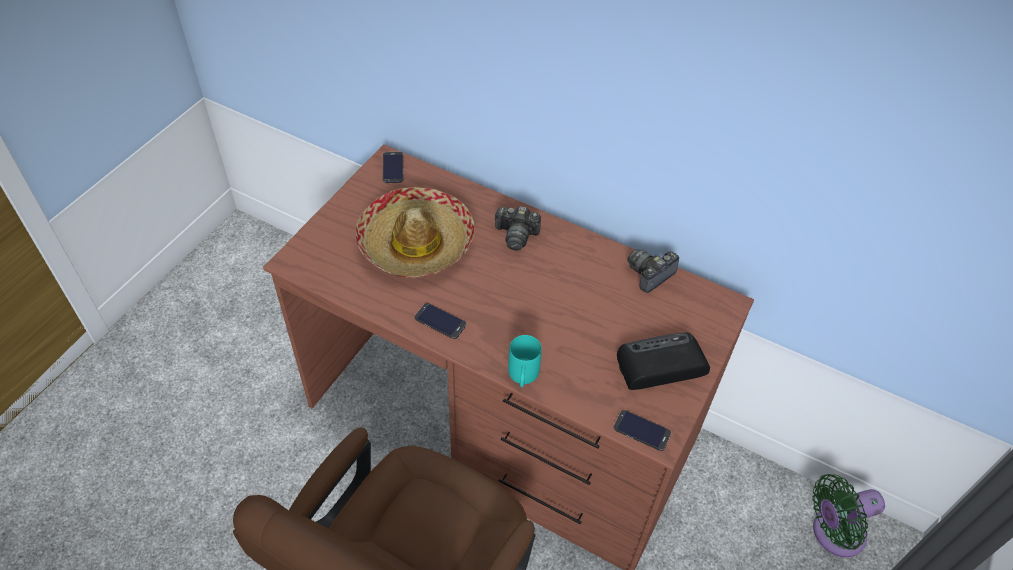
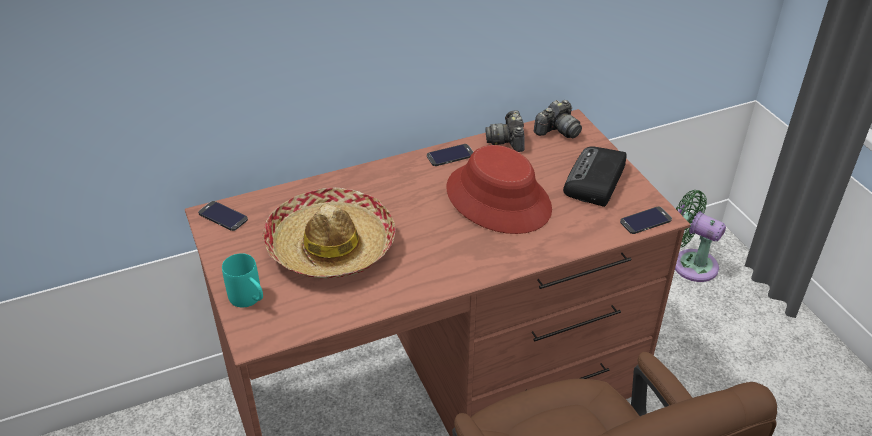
camera: 50 degrees left, 10 degrees down
phone [415,303,466,339] -> phone moved to [427,144,473,166]
camera [494,206,541,251] -> camera moved to [534,100,582,139]
turquoise mug [508,335,542,387] -> turquoise mug moved to [222,253,263,308]
green fan [812,474,885,557] -> green fan turned 105 degrees clockwise [675,190,726,282]
none -> red hat [447,145,552,234]

